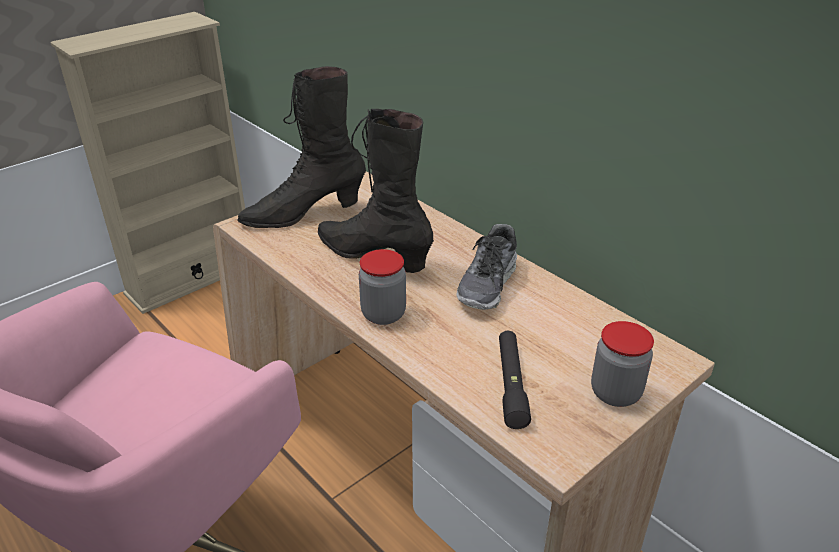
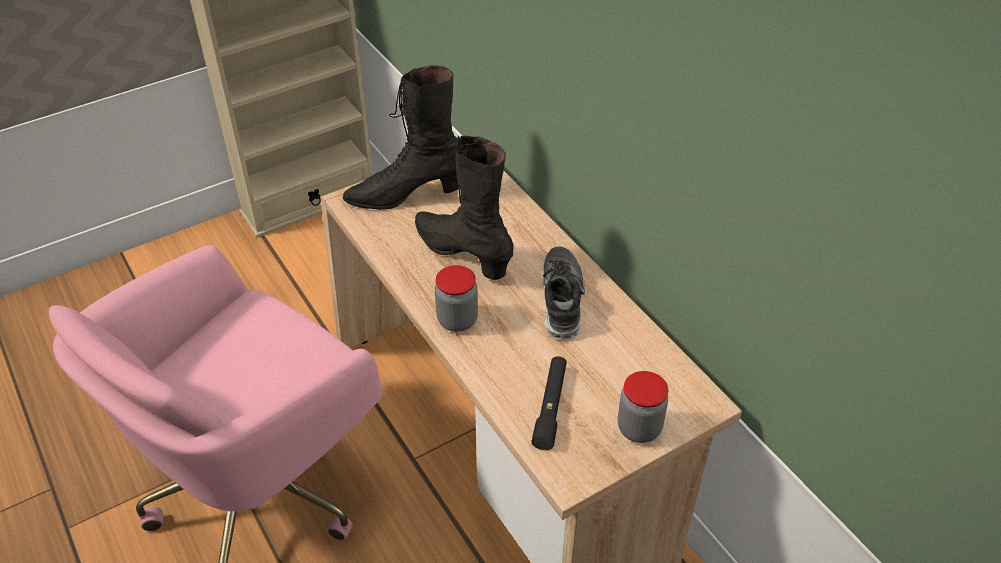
camera: 10 degrees right, 10 degrees up
shoe [456,224,517,310] -> shoe turned 150 degrees clockwise [543,246,585,340]

